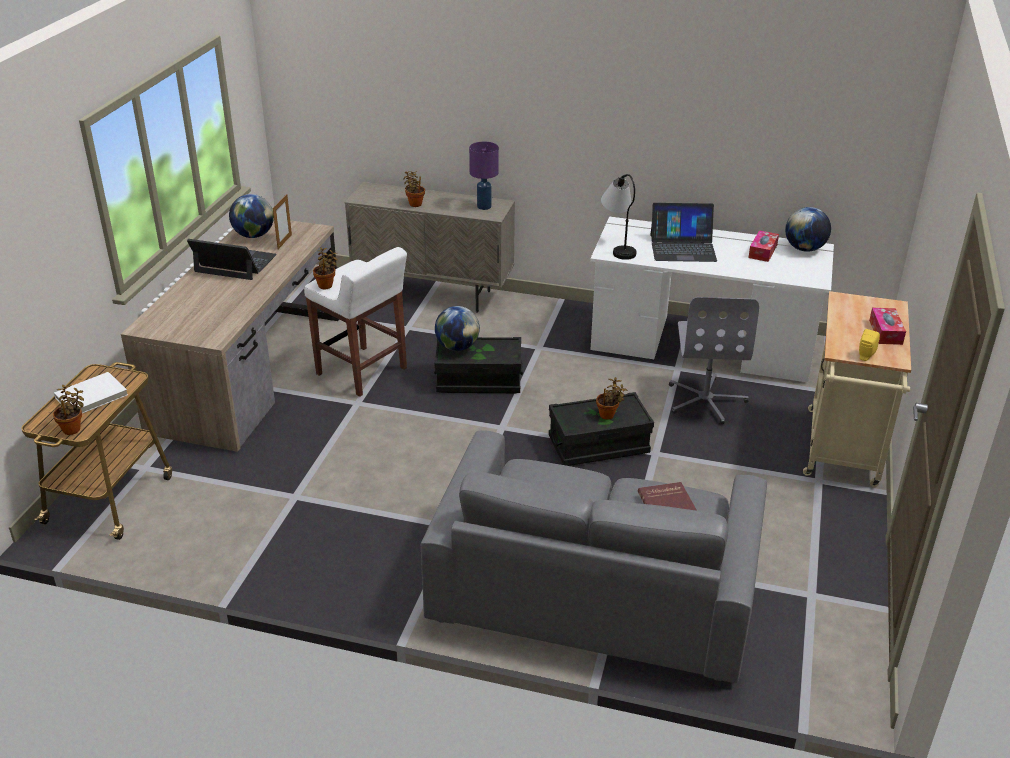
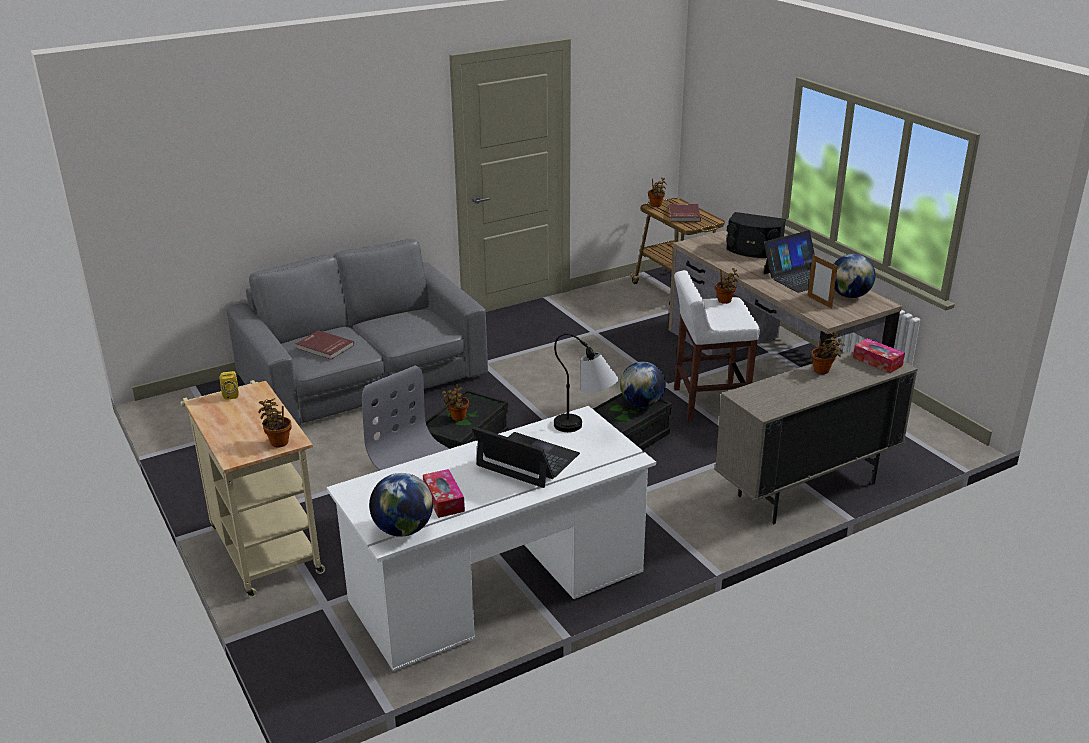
camera: 135 degrees right, 5 degrees down
white book [54,372,128,413] -> red book [669,203,701,222]
purple table lamp [469,142,499,210] -> none
laptop [650,203,717,262] -> laptop turned 75 degrees clockwise [472,426,580,488]
tissue box [869,308,906,345] -> tissue box moved to [853,338,905,373]
none -> potted plant [259,398,291,448]
none -> black speaker [726,212,786,258]

